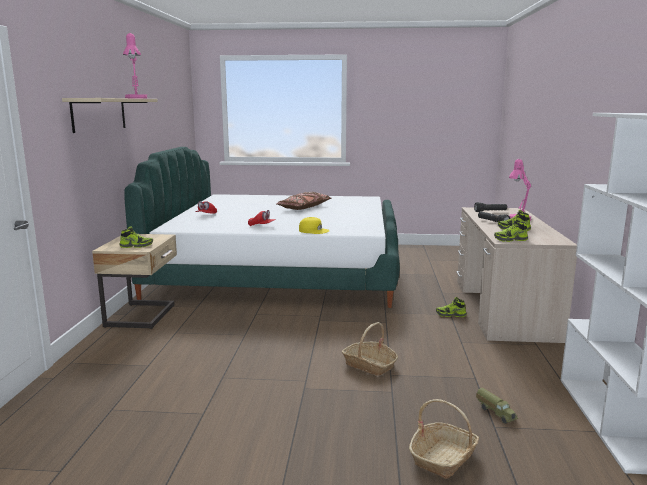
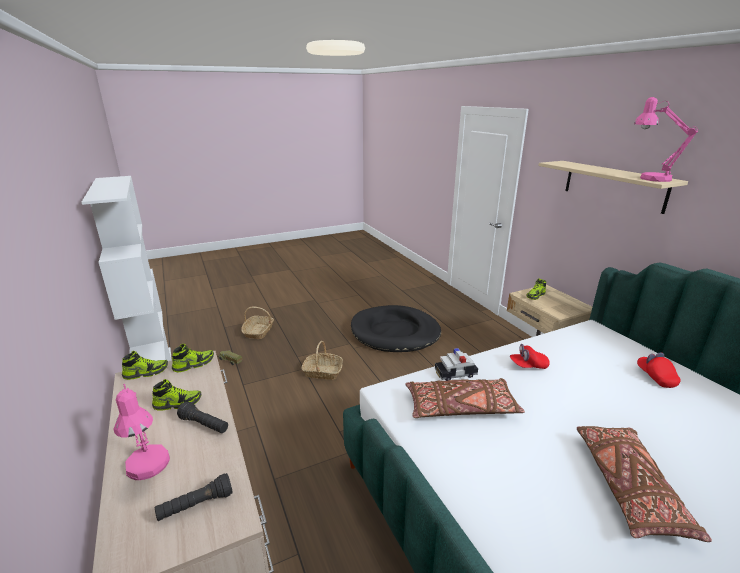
camera: 150 degrees right, 10 degrees up
yellow cap [299,217,330,234] -> toy car [435,348,478,381]
shoe [436,297,467,317] -> shoe moved to [122,351,168,380]
none -> black dog bed [351,305,441,352]
none -> brown pillow [405,378,525,418]

